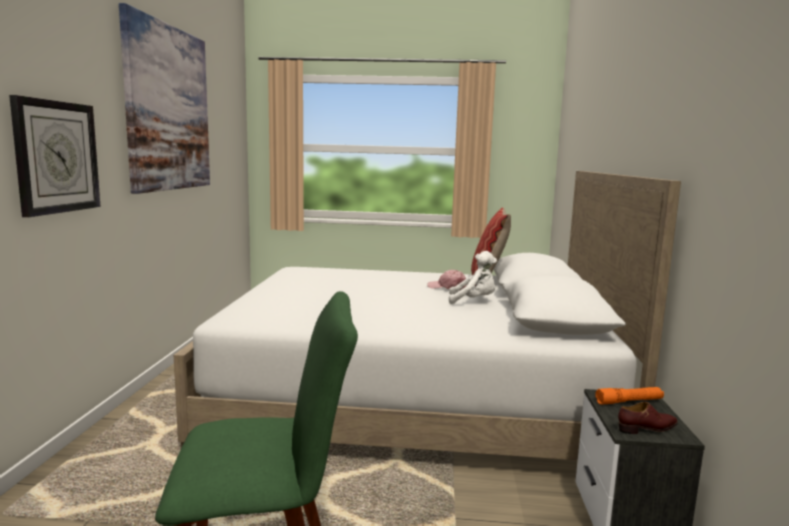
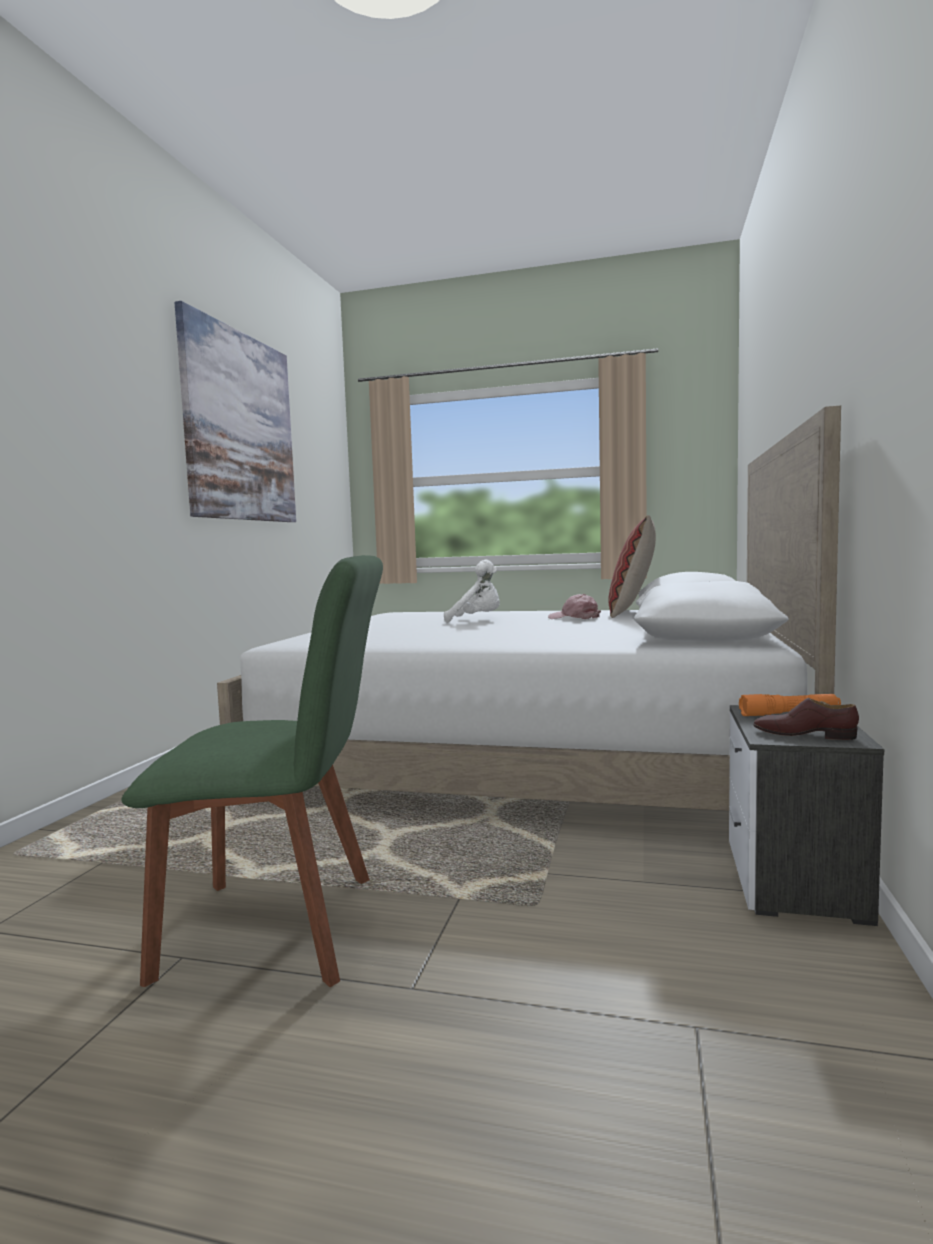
camera: 10 degrees right, 5 degrees down
wall clock [9,95,101,217] -> none
white plush toy [449,251,497,304] -> white plush toy moved to [444,560,500,623]
brown shoe [618,402,678,434] -> brown shoe turned 150 degrees counterclockwise [753,698,859,740]

